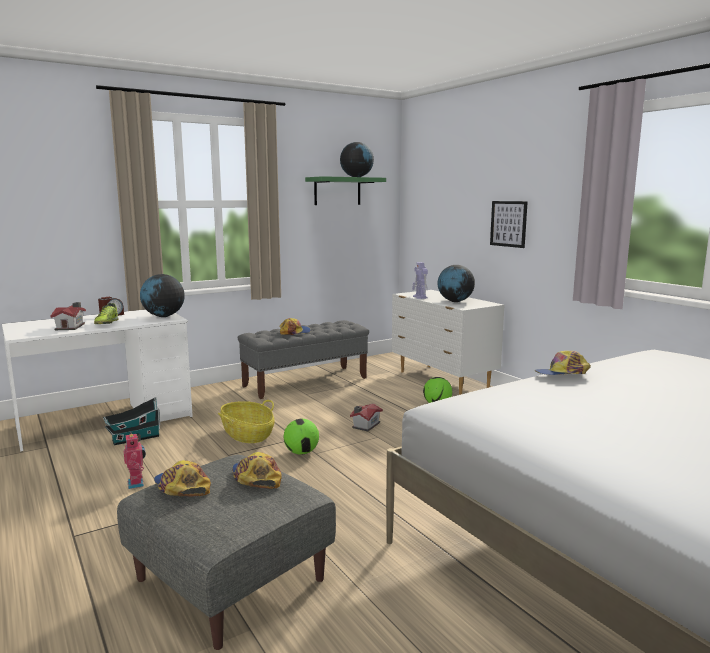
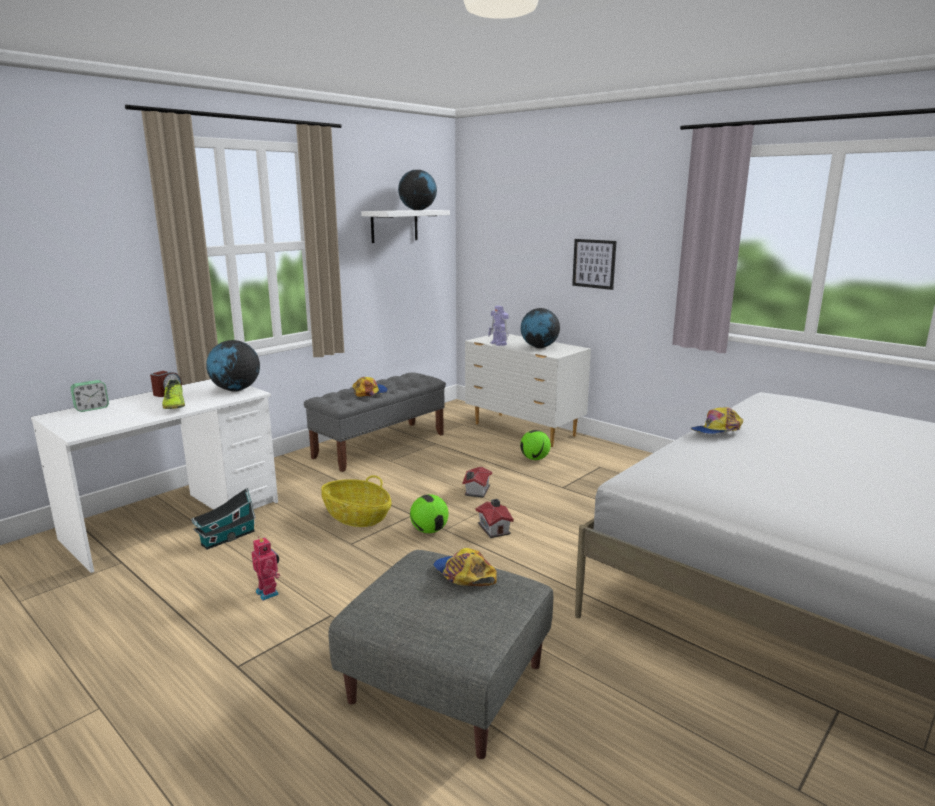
camera: 15 degrees left, 5 degrees up
toy house [51,302,86,330] -> toy house moved to [476,499,514,538]
cap [154,460,211,497] -> none
green shelf [305,176,386,205] -> white shelf [361,210,450,243]
none -> alarm clock [70,380,109,412]

